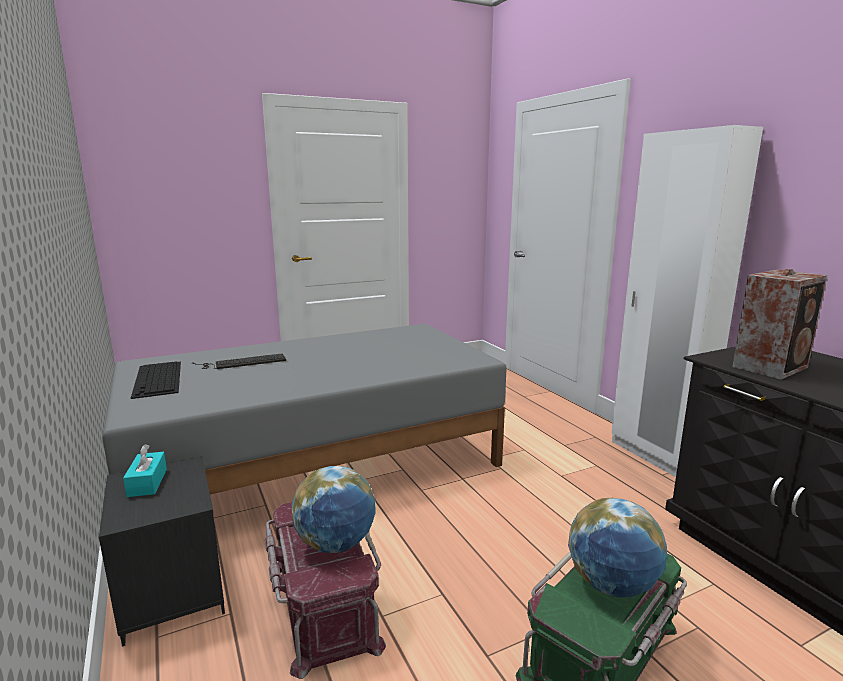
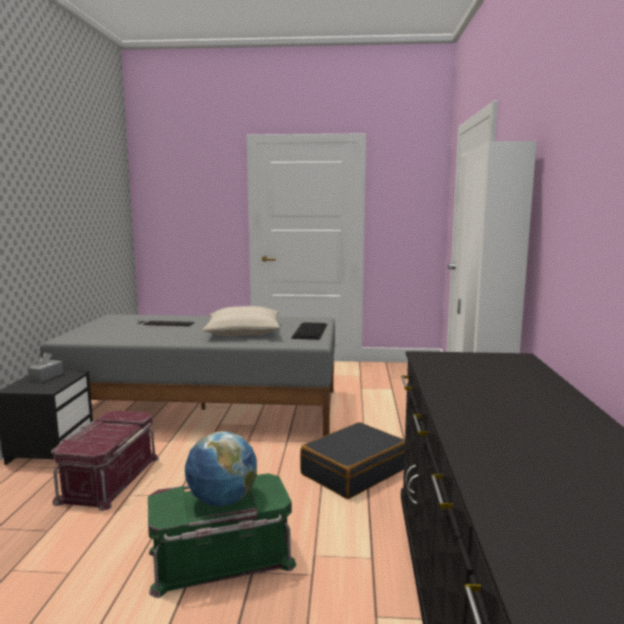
camera: 30 degrees right, 5 degrees down
turquoise tissue box [123,444,167,497] -> grey tissue box [27,353,64,382]
keyboard [131,361,181,399] -> keyboard moved to [291,322,328,340]
globe [292,466,376,553] -> none
speaker [732,269,828,380] -> none
none -> beige pillow [203,306,280,336]
none -> black suitcase [300,422,405,499]

